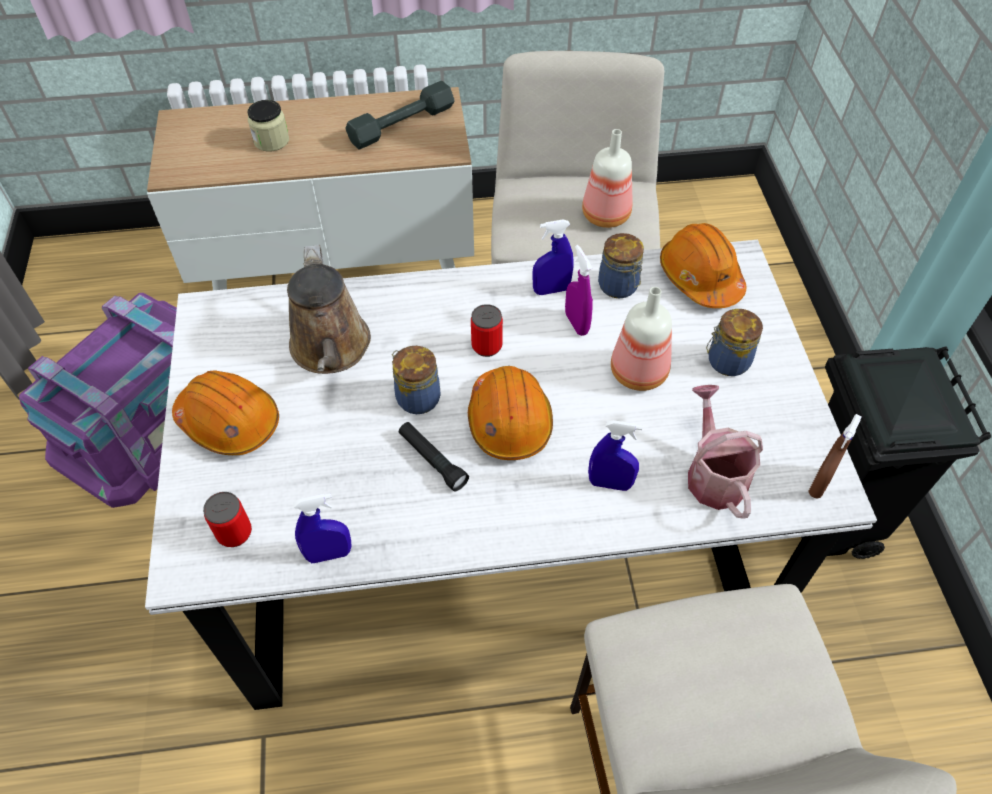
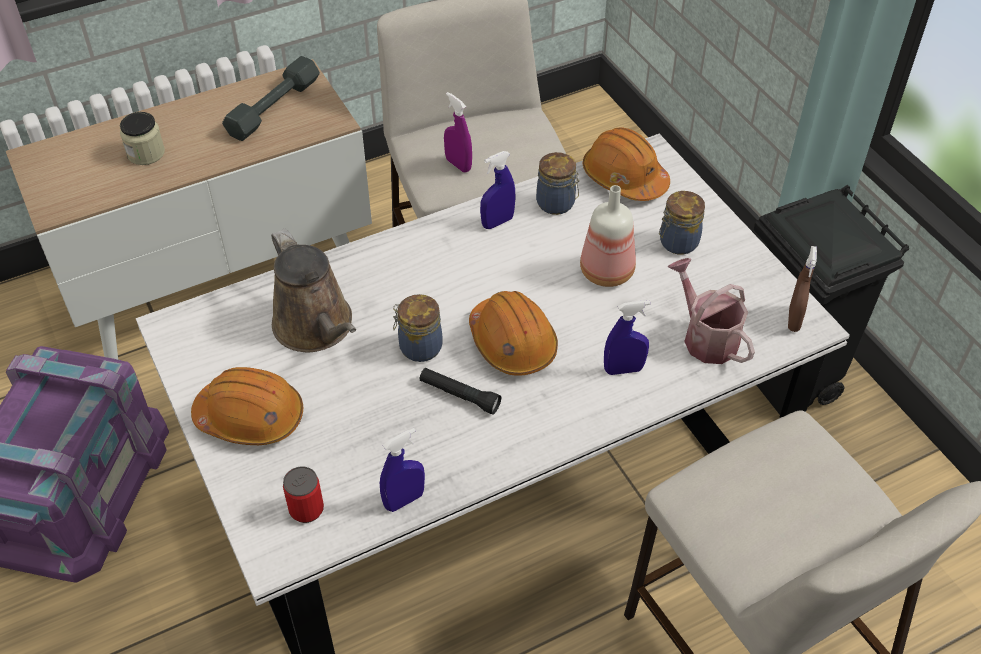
camera: 20 degrees left, 5 degrees down
can [471,304,503,357] -> none
purple spray bottle [565,245,593,336] -> purple spray bottle moved to [444,92,472,173]
bottle [582,129,633,228] -> none

